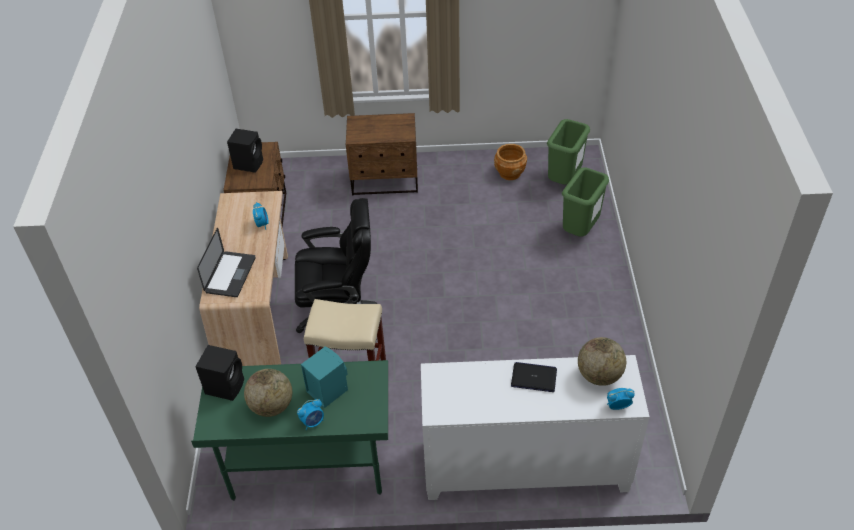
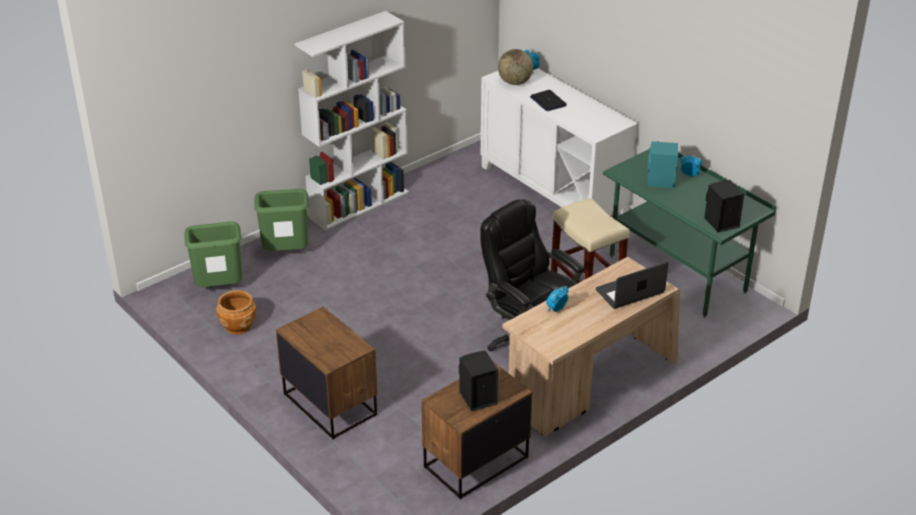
camera: 130 degrees left, 10 degrees down
globe [244,369,292,417] -> none
none -> white bookcase [295,11,409,231]

